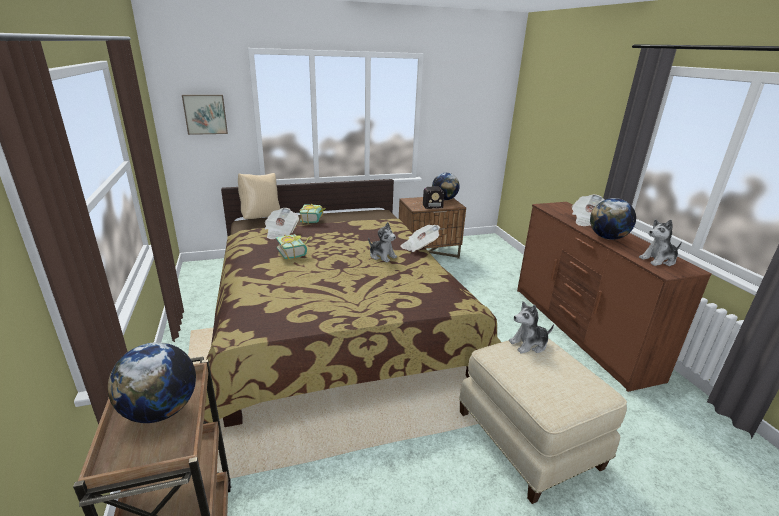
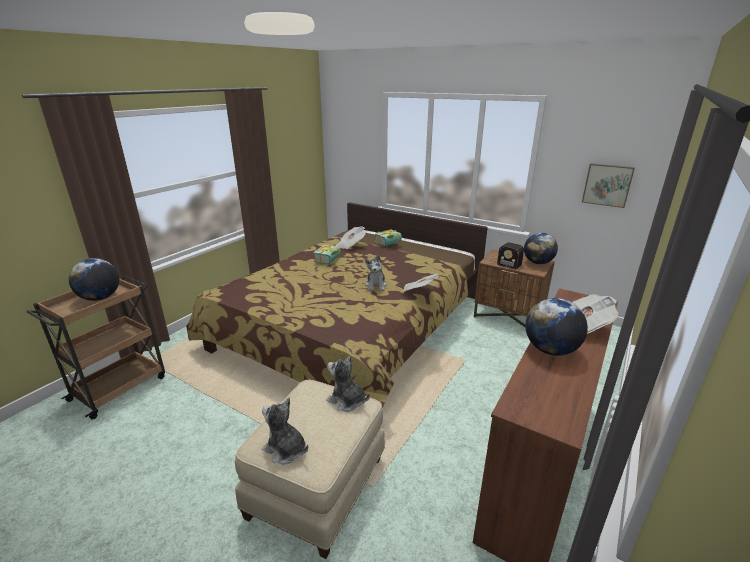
camera: 50 degrees right, 0 degrees up
picture [182,95,228,135] -> picture moved to [582,163,635,208]
beige pillow [238,173,280,219] -> none
plush toy [639,219,682,266] -> plush toy moved to [262,397,308,464]

